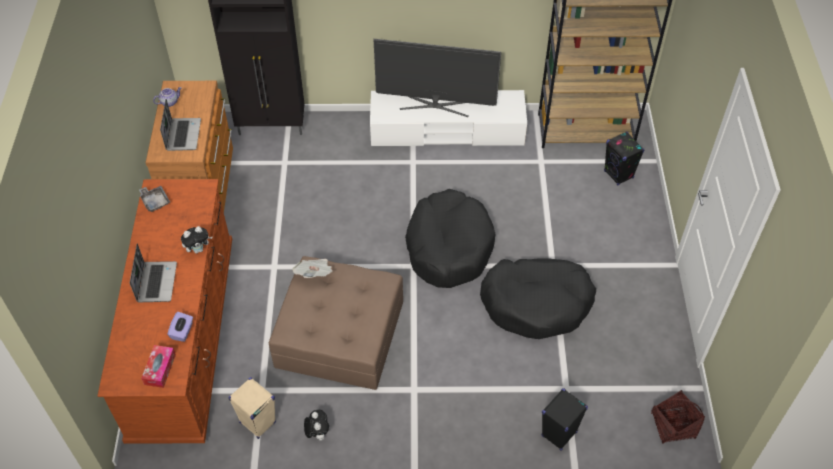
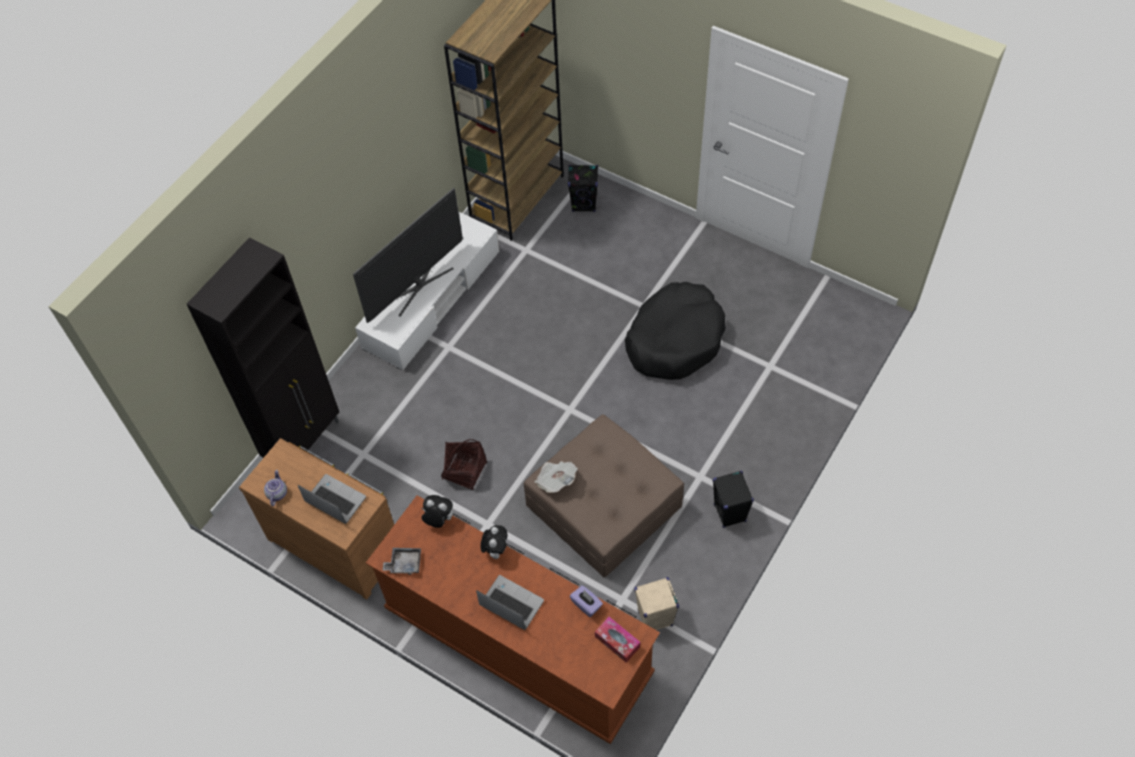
camera: 55 degrees left, 5 degrees up
plush toy [304,410,329,441] -> plush toy moved to [421,495,453,528]
black dog bed [405,189,496,288] -> none
black speaker [541,388,588,451] -> black speaker moved to [713,471,754,528]
basket [651,390,705,444] -> basket moved to [441,439,487,490]

